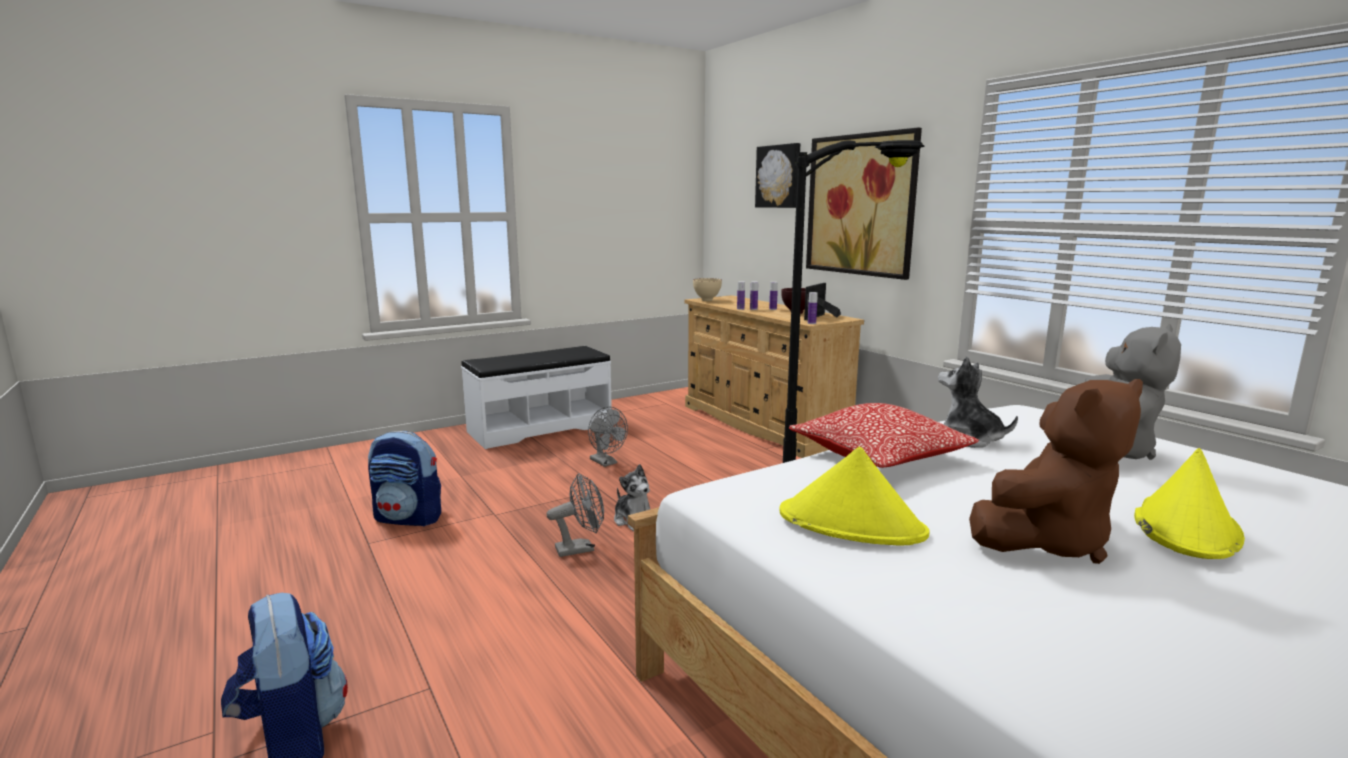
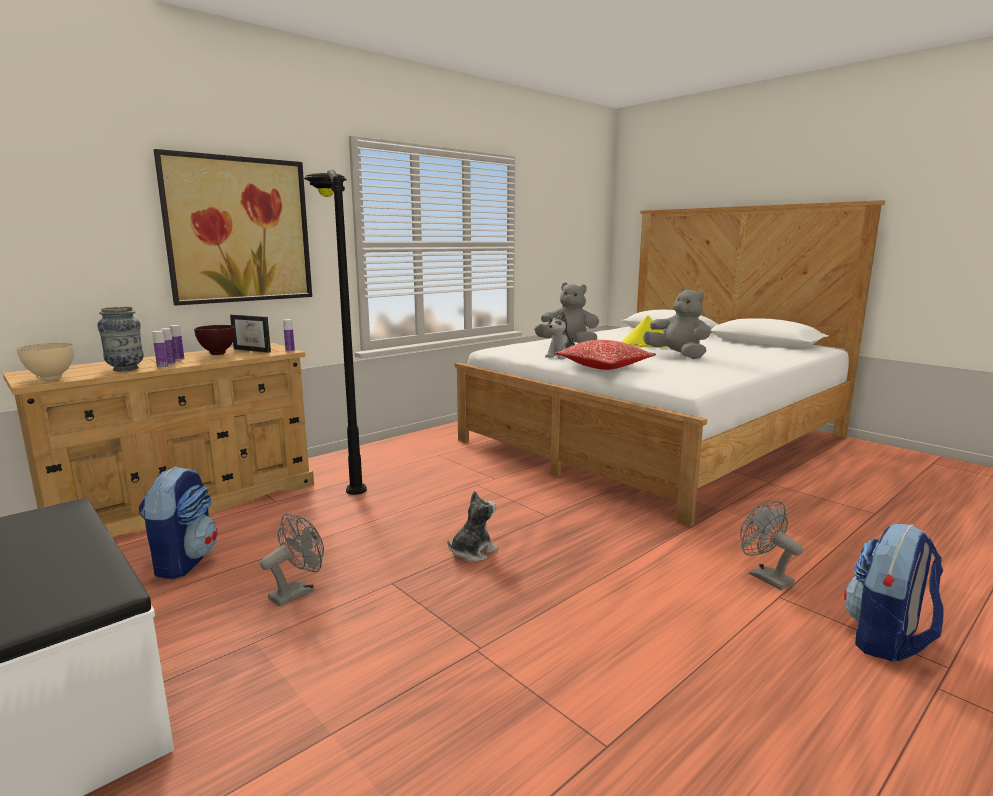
camera: 100 degrees left, 0 degrees up
backpack [368,431,441,527] -> backpack moved to [139,466,218,579]
grey fan [547,473,604,557] -> grey fan moved to [740,501,803,590]
picture [755,143,800,208] -> none
yellow hat [780,447,930,545] -> none
brown plush toy [969,379,1143,564] -> grey plush toy [643,288,711,359]
none -> vase [97,307,144,371]

